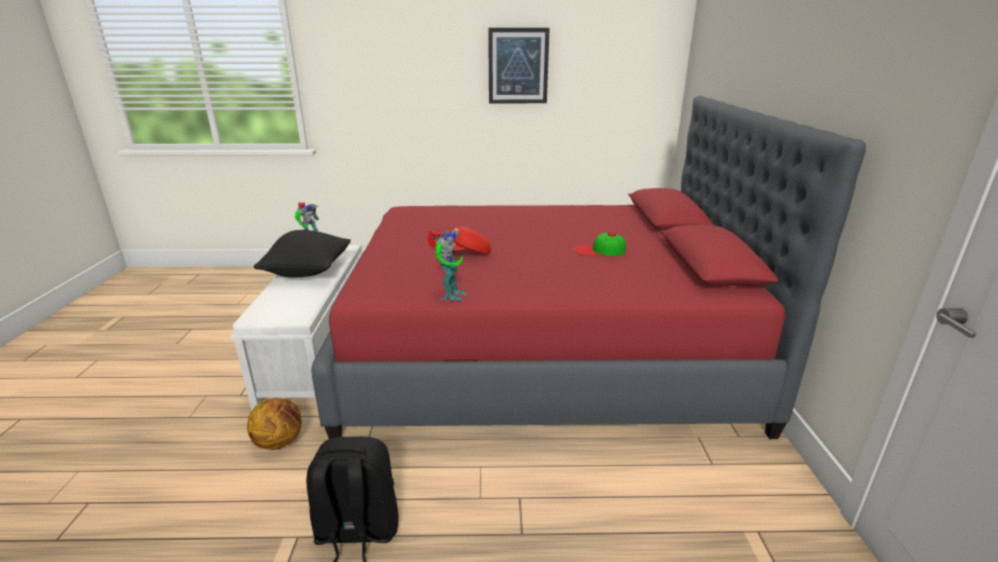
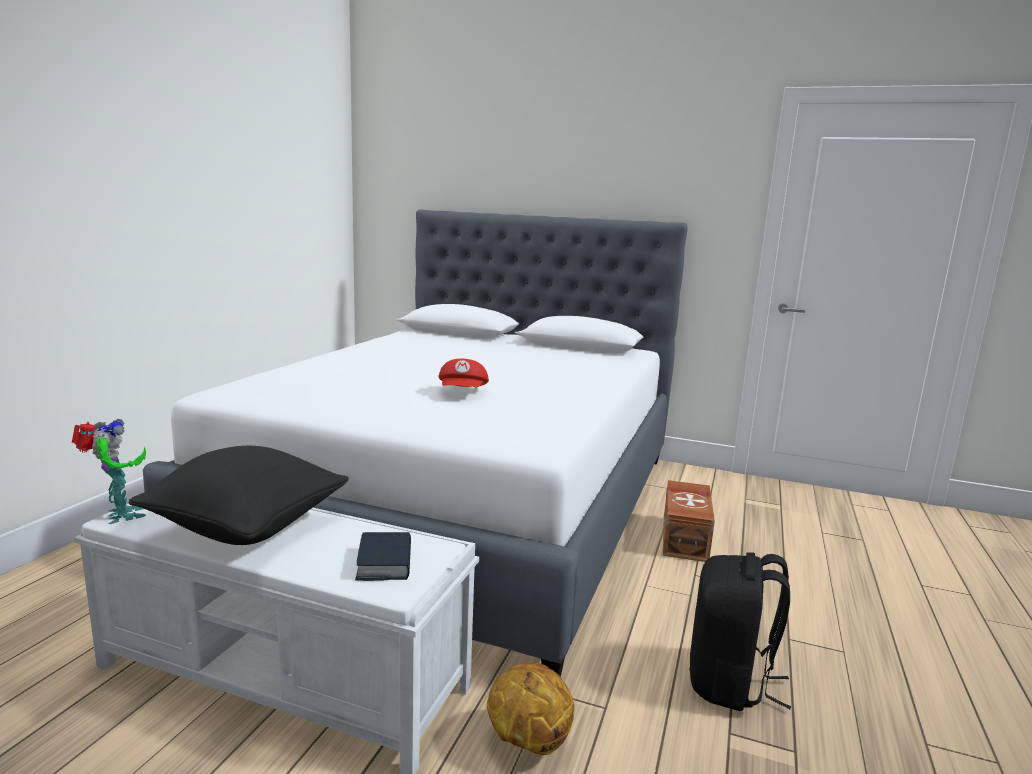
camera: 70 degrees left, 10 degrees down
red bed [311,96,866,439] -> white bed [143,210,688,677]
toy robot [427,230,467,301] -> none
picture [488,28,550,103] -> none
cap [574,232,626,256] -> none
none -> book [355,532,411,581]
none -> brown storage box [663,480,715,562]

